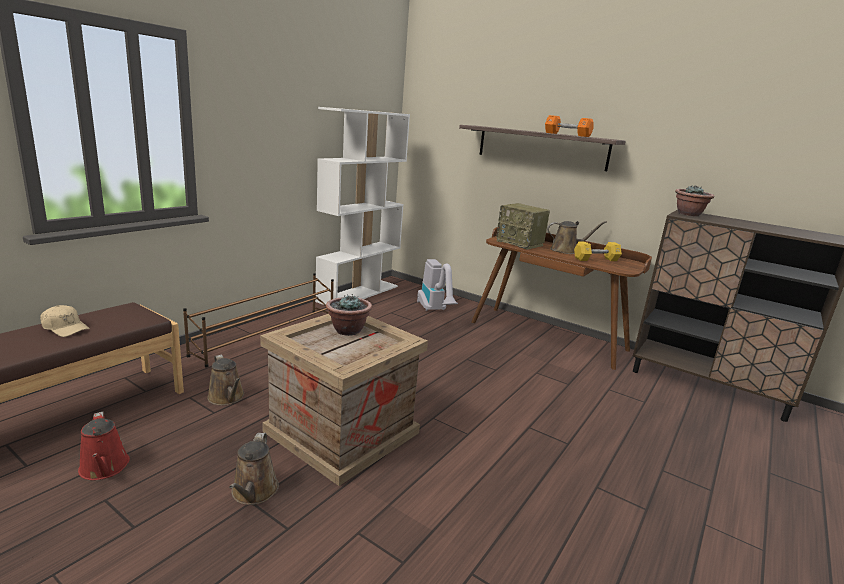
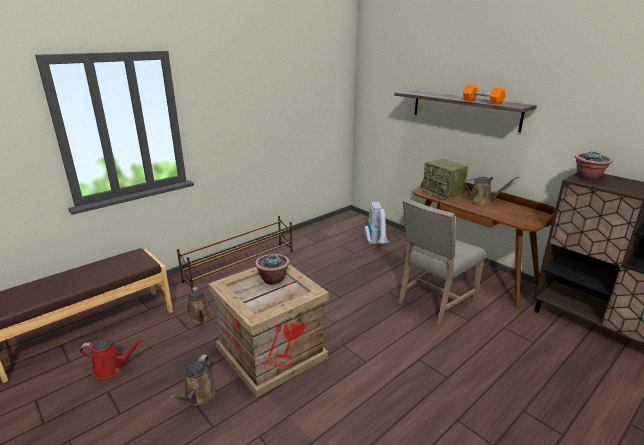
camera: 15 degrees right, 5 degrees up
beige cap [40,305,90,337] -> none
red watering can [78,412,130,480] -> red watering can turned 75 degrees counterclockwise [79,338,144,379]
white bookcase [315,107,410,305] -> none
yellow dumbbell [574,242,622,261] -> none
none -> beige chair [398,198,486,324]

